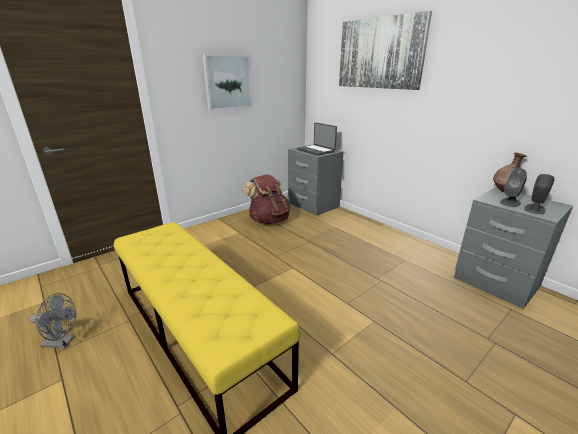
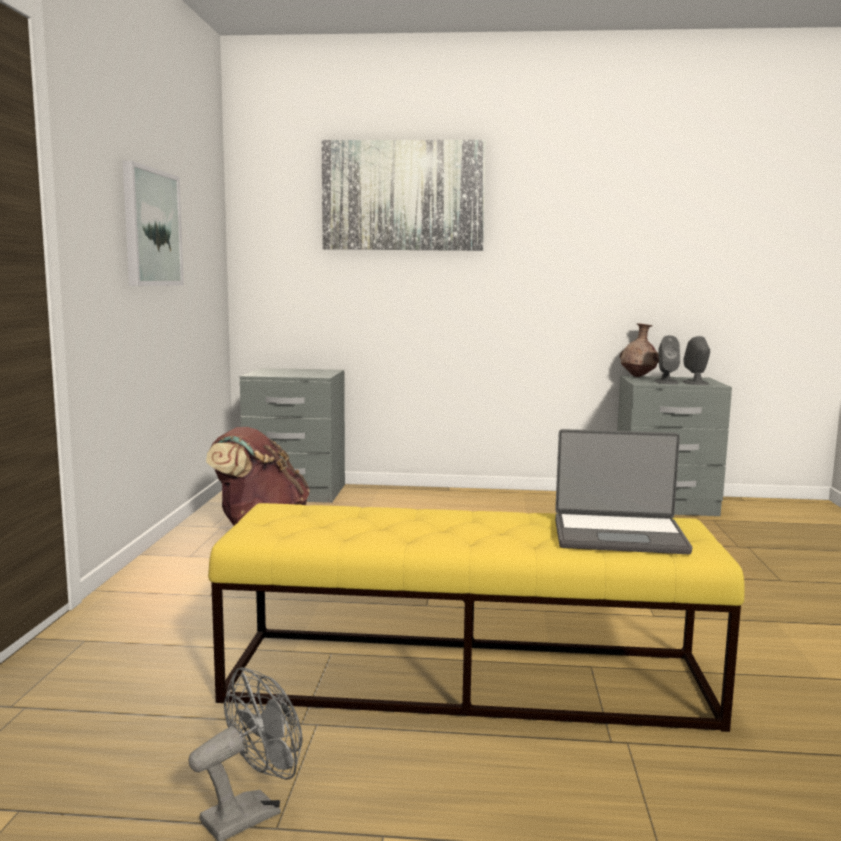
camera: 45 degrees left, 15 degrees down
laptop [297,122,337,156] -> laptop moved to [555,429,692,554]

